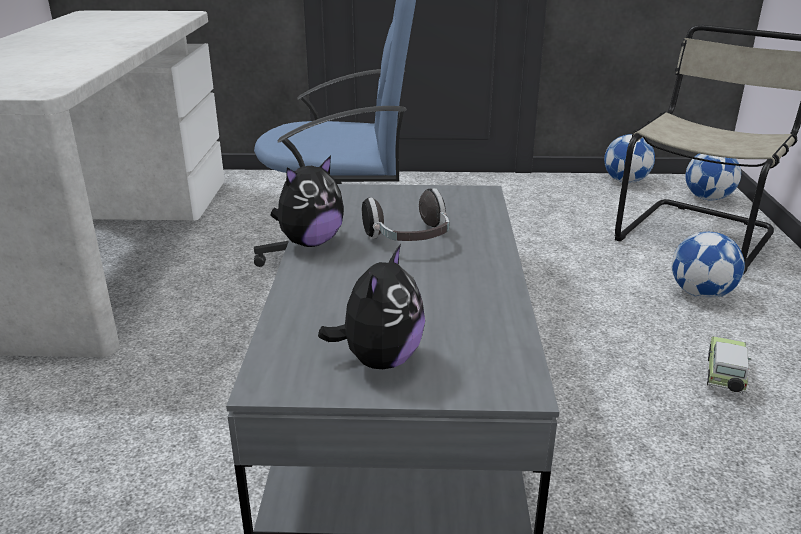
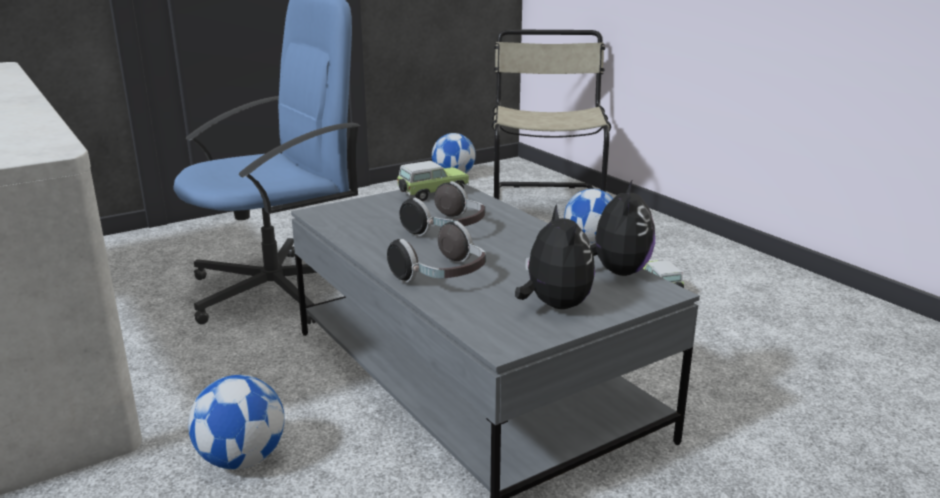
camera: 35 degrees left, 5 degrees down
plush toy [270,155,344,247] -> plush toy moved to [591,179,655,276]
football [685,154,741,201] -> football moved to [188,375,285,469]
none -> headphones [387,221,486,283]
none -> toy car [397,161,469,201]

